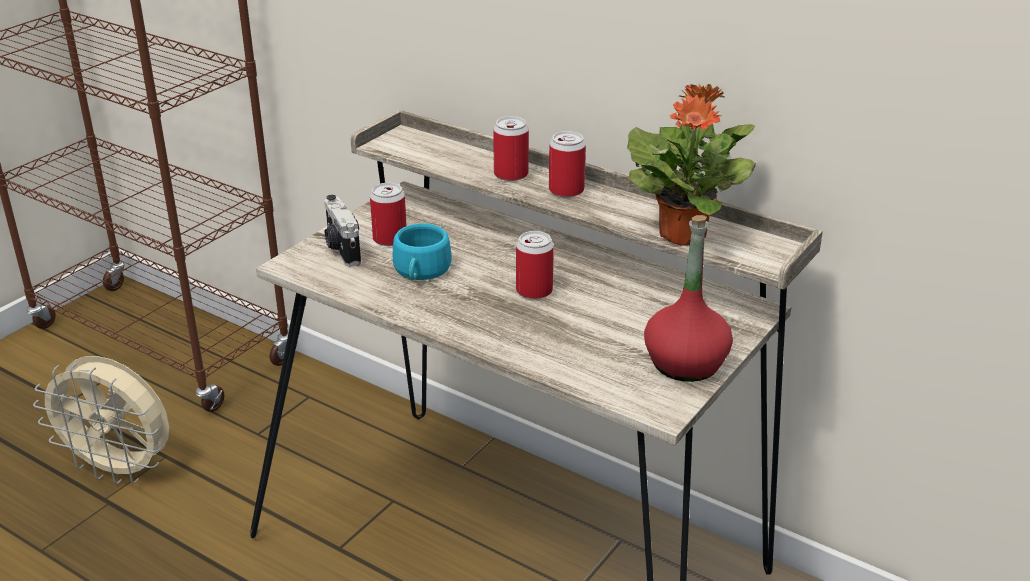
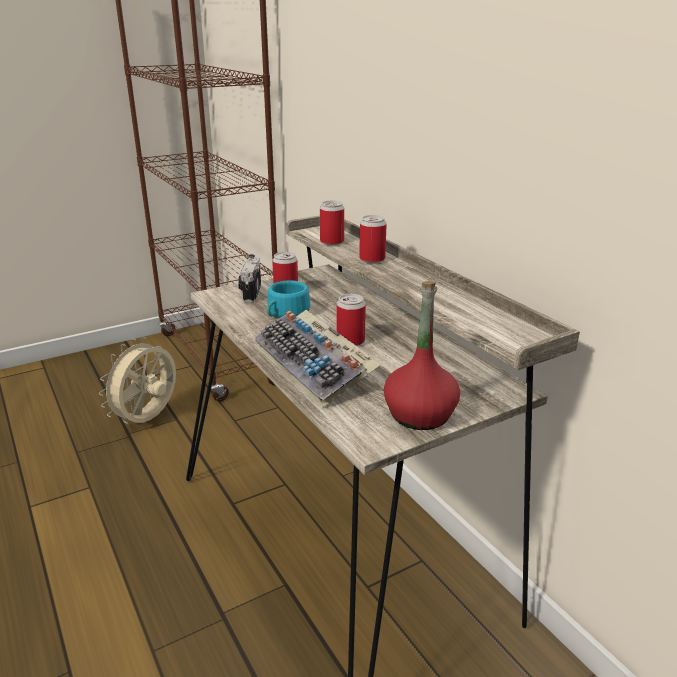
camera: 25 degrees right, 5 degrees down
beige fan [33,356,170,484] -> beige fan turned 75 degrees clockwise [99,337,176,424]
can [549,131,586,197] -> can moved to [320,200,344,245]
potted plant [627,84,756,245] -> none
none -> keyboard [254,310,381,408]

